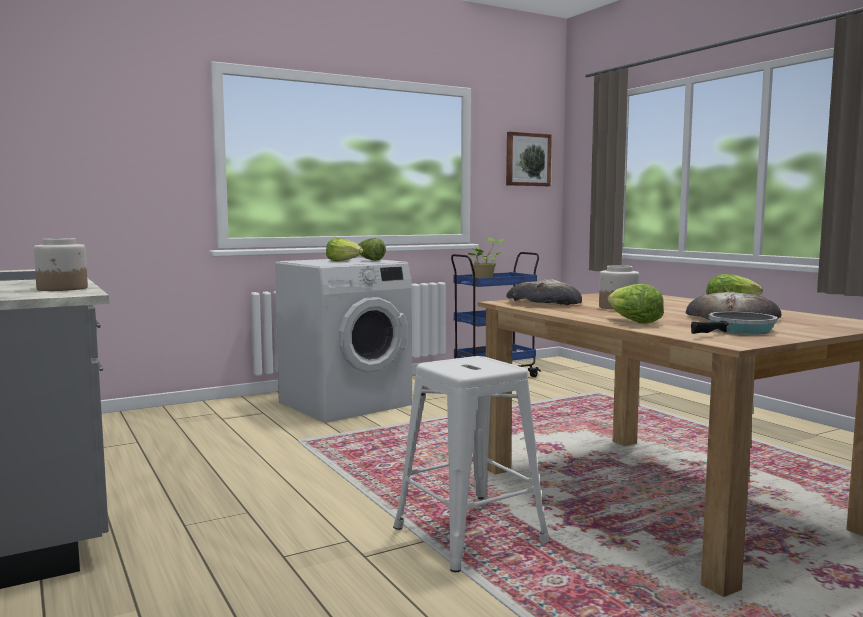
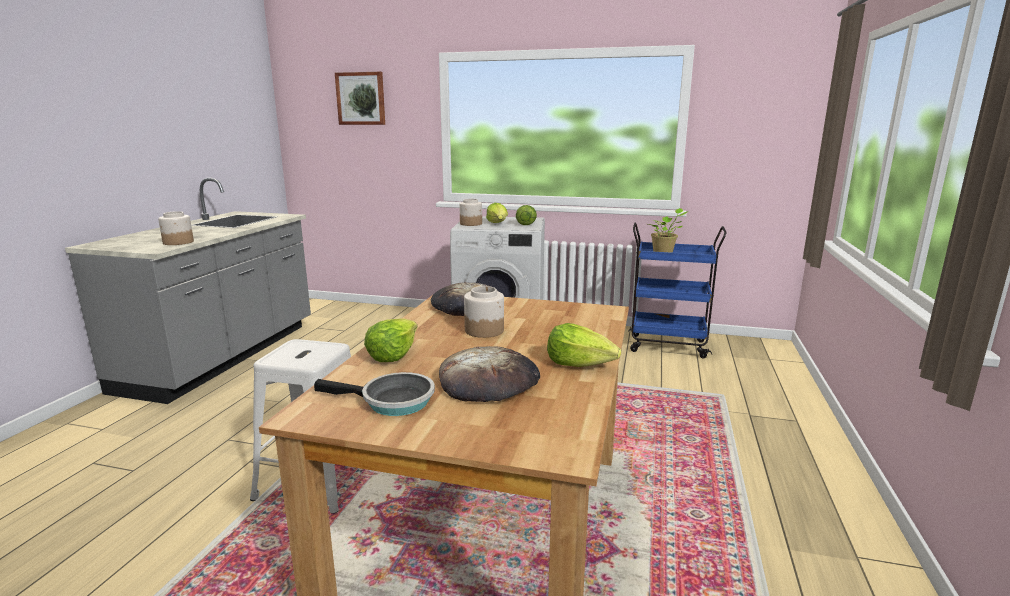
camera: 45 degrees right, 10 degrees up
picture [506,132,552,186] -> picture moved to [335,72,385,125]
none -> jar [459,199,482,226]

